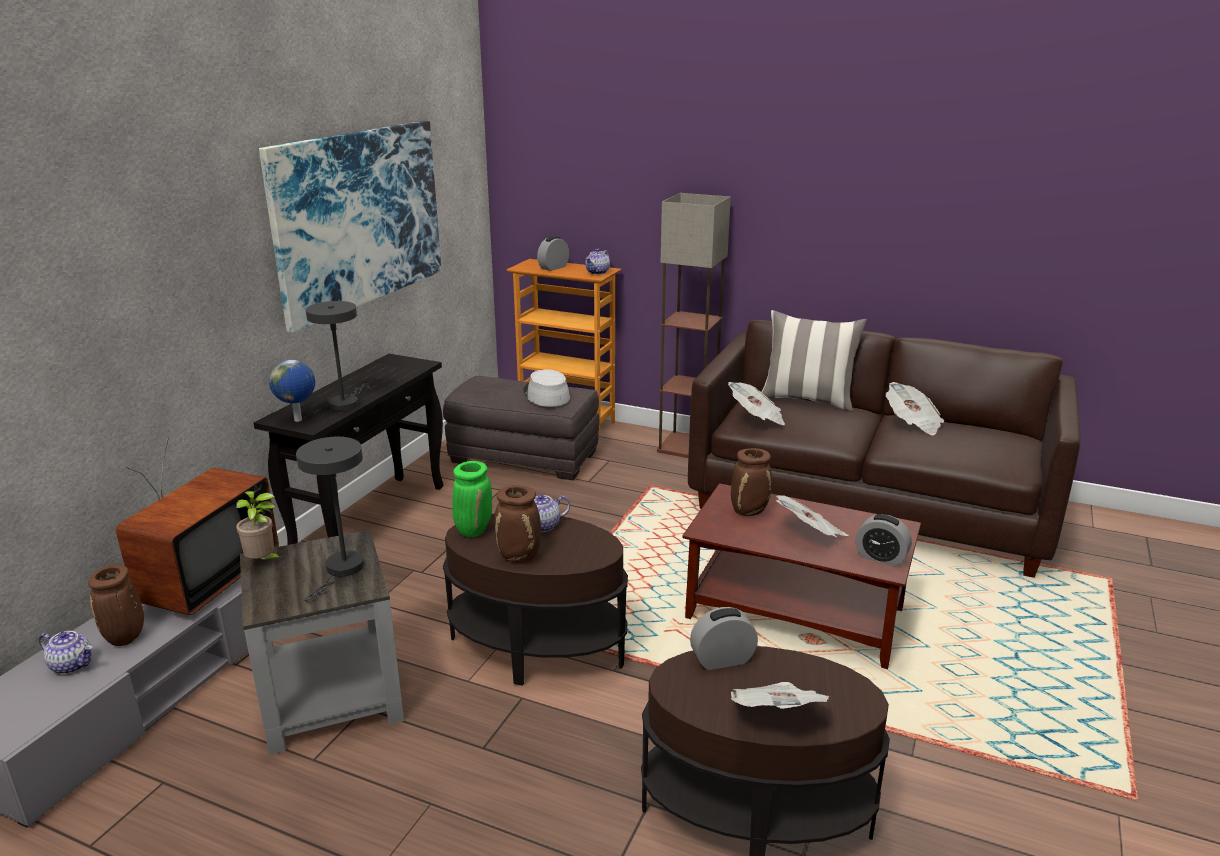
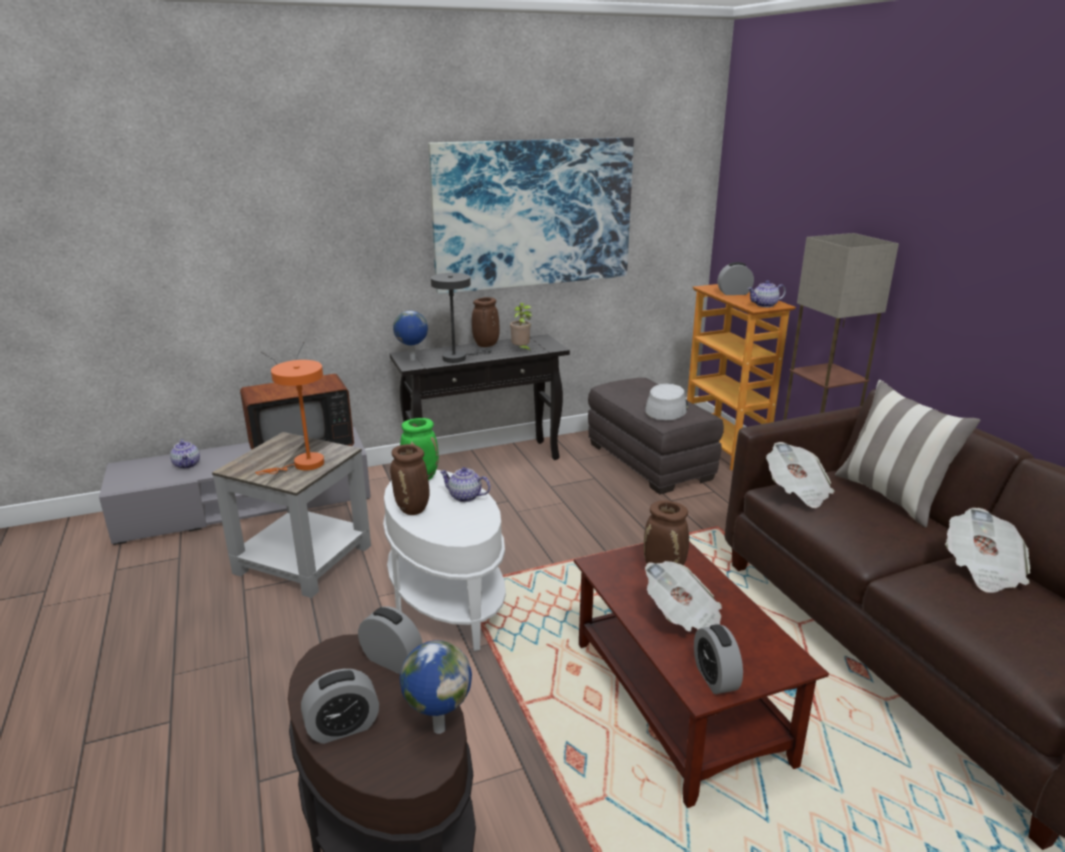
camera: 45 degrees right, 0 degrees up
brown vase [88,564,144,646] -> brown vase moved to [472,297,500,347]
potted plant [236,491,283,560] -> potted plant moved to [510,303,532,352]
grey table lamp [296,437,364,602] -> orange table lamp [255,360,324,475]
brown side table [443,514,628,686] -> white side table [383,470,506,651]
newspaper [731,682,830,709] -> alarm clock [301,669,379,744]
none -> globe [400,641,472,734]

